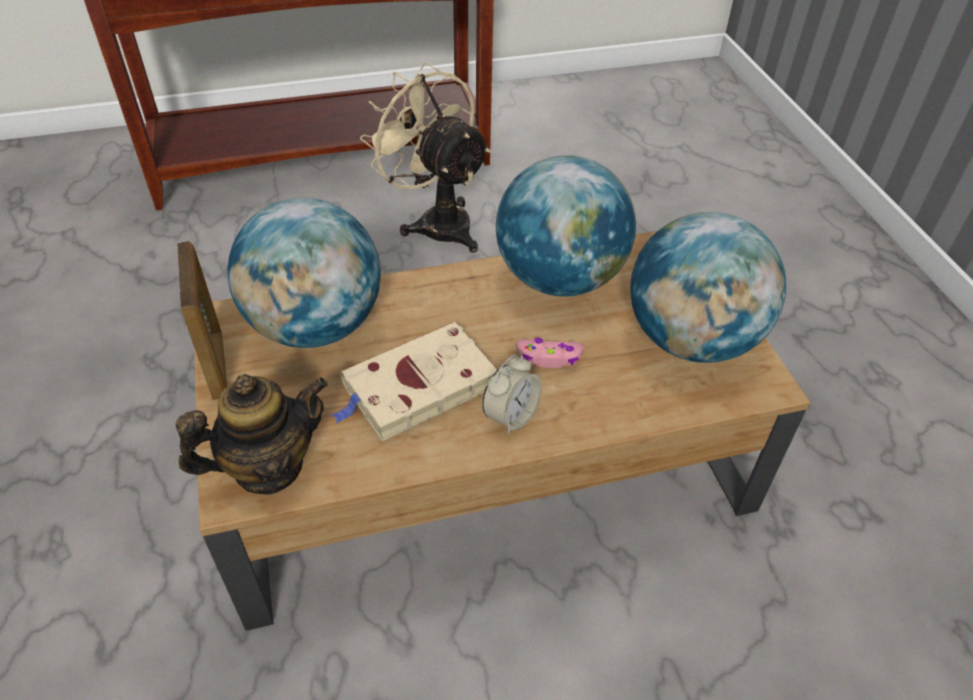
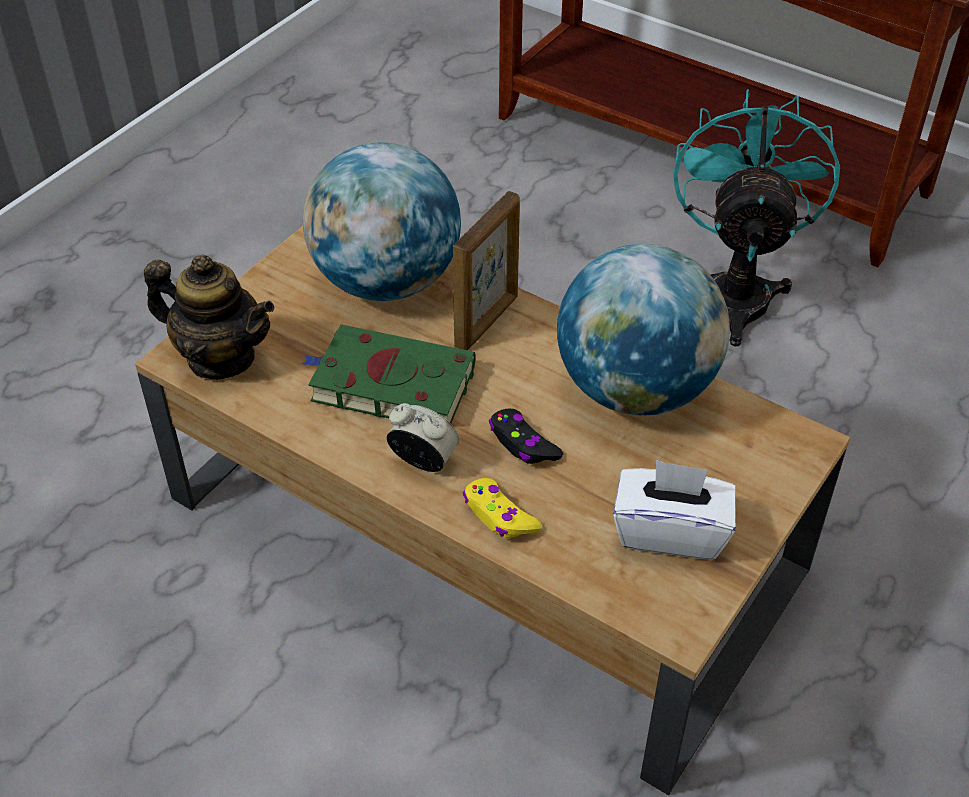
camera: 50 degrees right, 0 degrees up
picture frame [177,241,227,400] -> picture frame moved to [453,191,520,350]
beige book [331,322,497,441] -> green book [301,324,476,423]
beige fan [360,62,491,253] -> turquoise fan [673,89,840,347]
alarm clock [482,354,542,434] -> alarm clock turned 150 degrees counterclockwise [387,403,460,472]
pink game controller [516,338,584,368] -> black game controller [489,409,563,464]
globe [630,212,786,363] -> white tissue box [613,460,736,560]
none -> yellow game controller [463,478,542,538]

